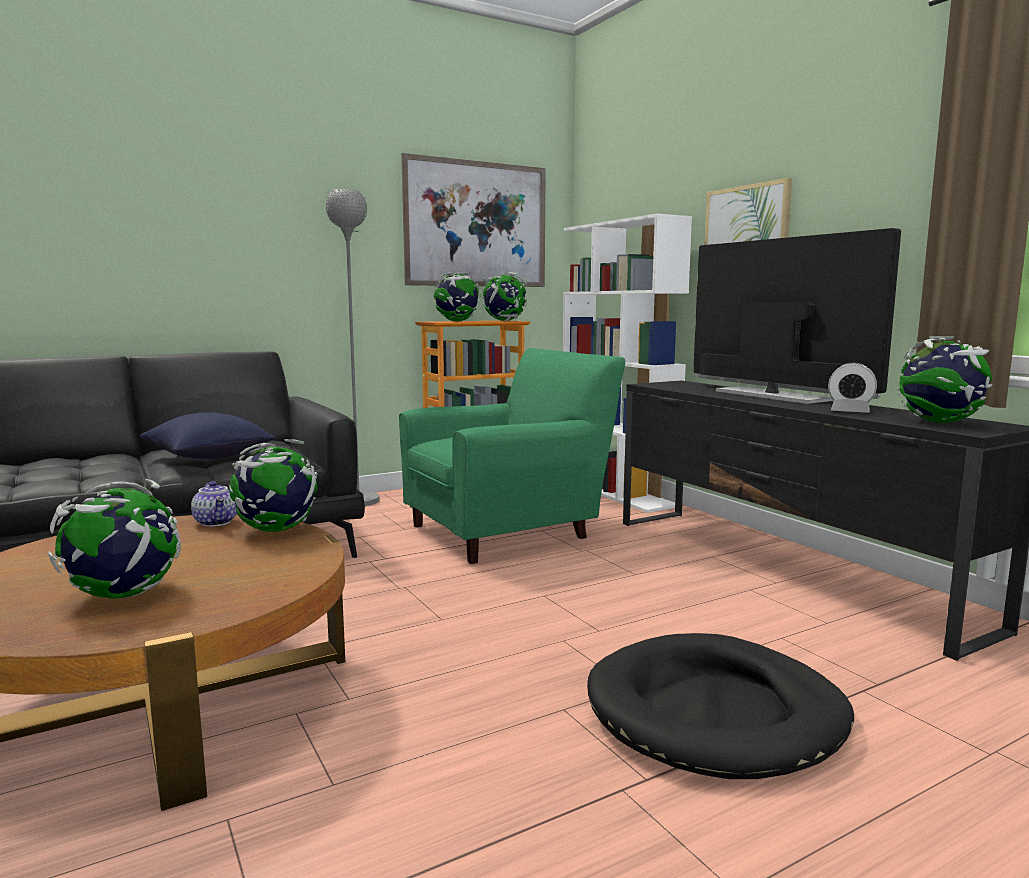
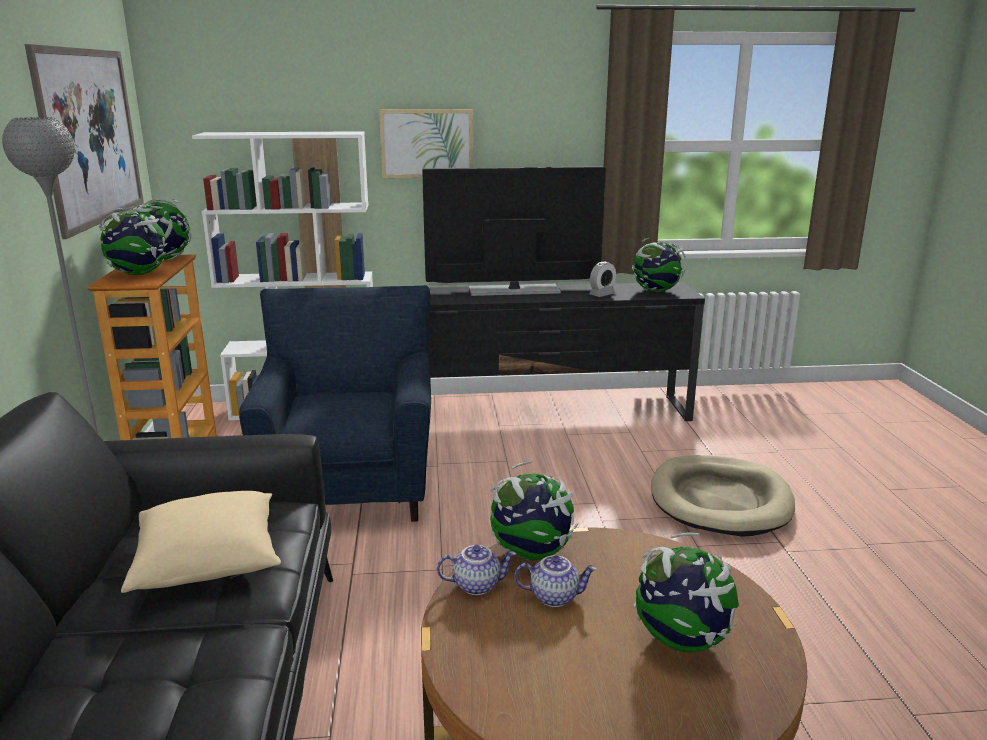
camera: 65 degrees left, 10 degrees up
blue pillow [140,412,275,459] -> beige pillow [121,491,281,593]
green armchair [399,348,625,564] -> blue armchair [239,285,431,522]
black dog bed [587,633,854,779] -> beige dog bed [651,455,795,537]
none -> teapot [514,555,597,607]

